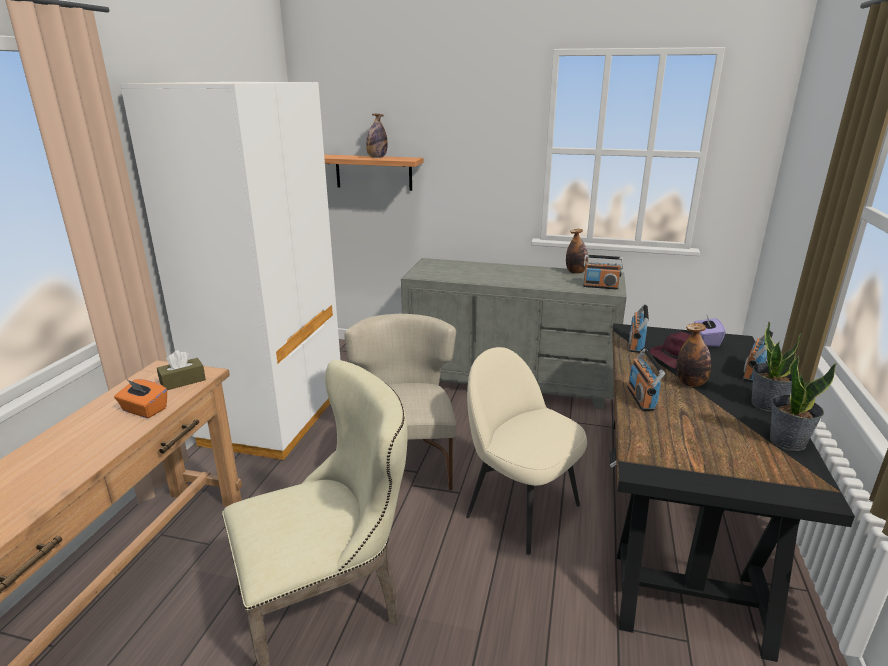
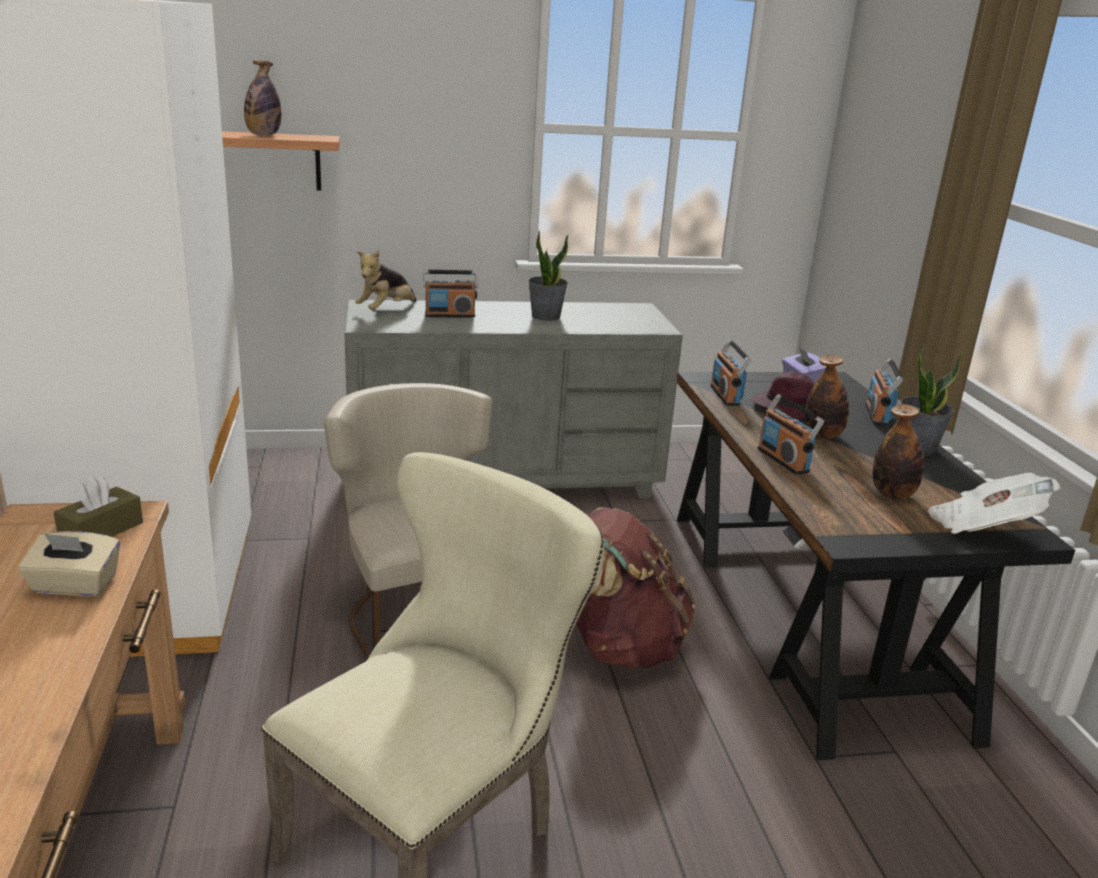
camera: 25 degrees left, 0 degrees up
orange tissue box [114,379,167,418] -> beige tissue box [18,531,120,596]
beige chair [466,347,587,555] -> brown backpack [576,507,695,669]
bottle [566,229,588,274] -> bottle moved to [872,404,924,499]
radio [583,255,623,290] -> radio moved to [423,270,478,318]
potted plant [770,356,837,451] -> potted plant moved to [528,231,568,321]
none -> plush toy [355,250,417,310]
none -> newspaper [928,473,1060,534]

